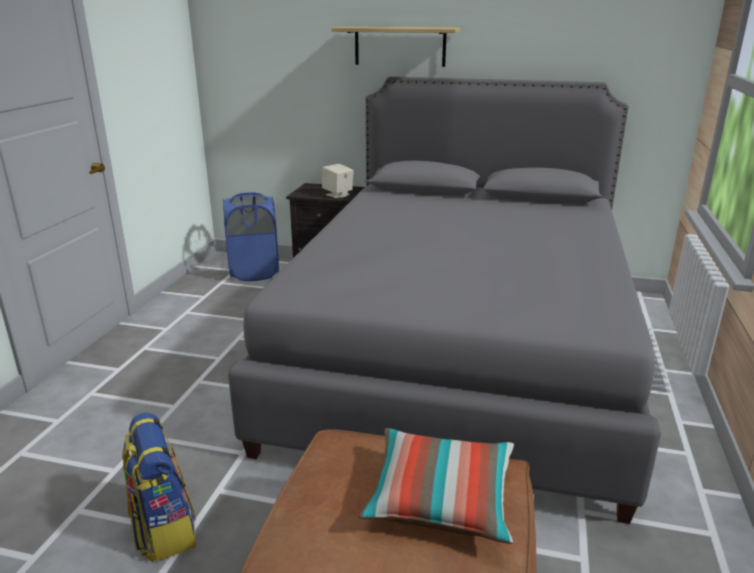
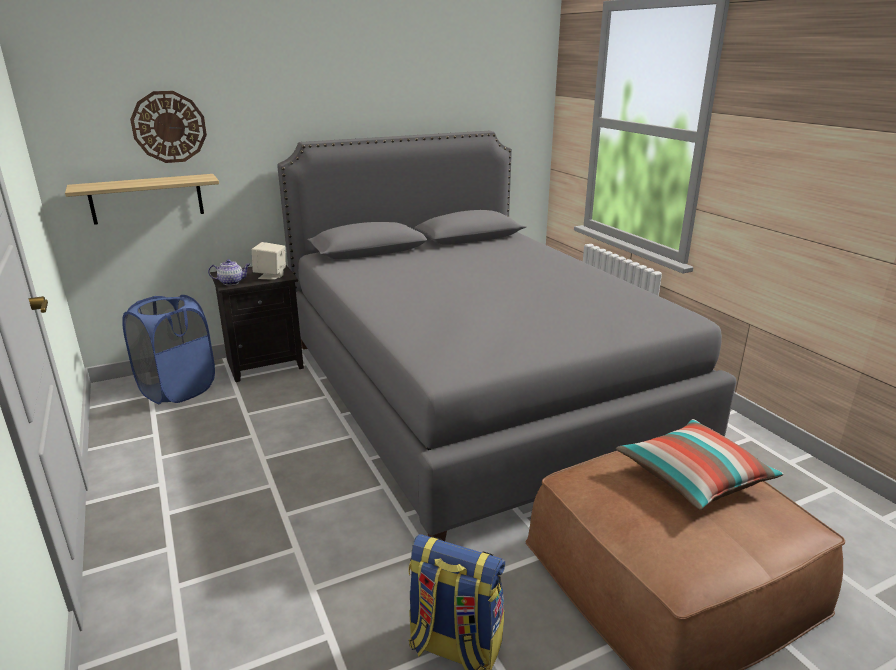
camera: 40 degrees left, 0 degrees up
shelf [332,27,461,67] -> shelf moved to [65,174,219,225]
none -> wall clock [130,91,207,163]
none -> teapot [208,259,250,285]

